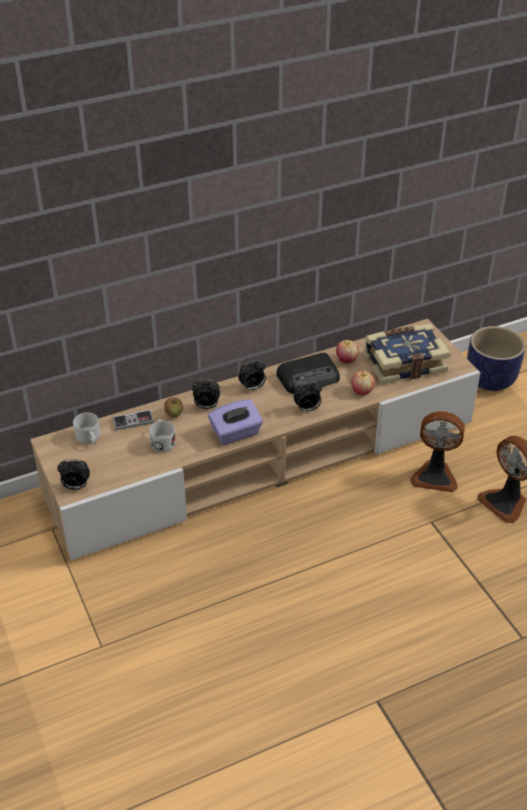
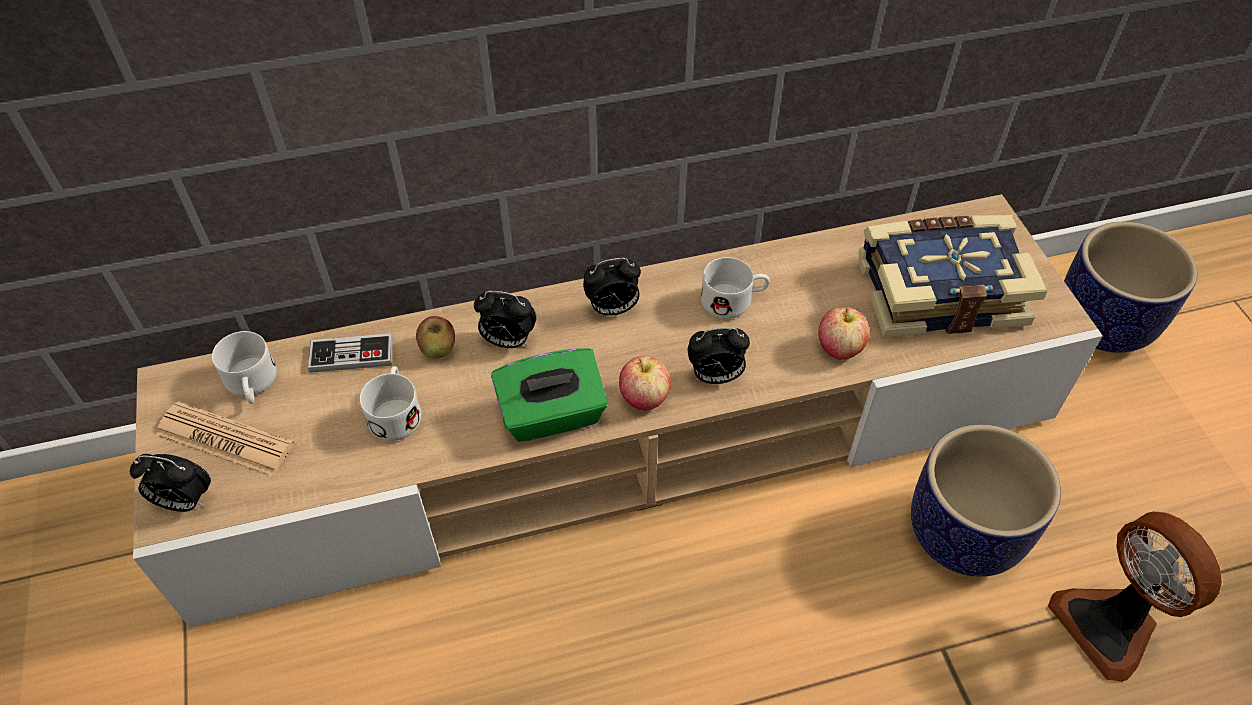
camera: 10 degrees right, 10 degrees up
purple tissue box [208,399,263,445] -> green tissue box [491,348,608,442]
radio [276,353,340,394] -> white mug [701,257,770,319]
apple [336,340,359,364] -> apple moved to [619,356,671,410]
fan [410,411,465,492] -> planter [911,424,1061,577]
none -> newspaper [156,401,294,477]

